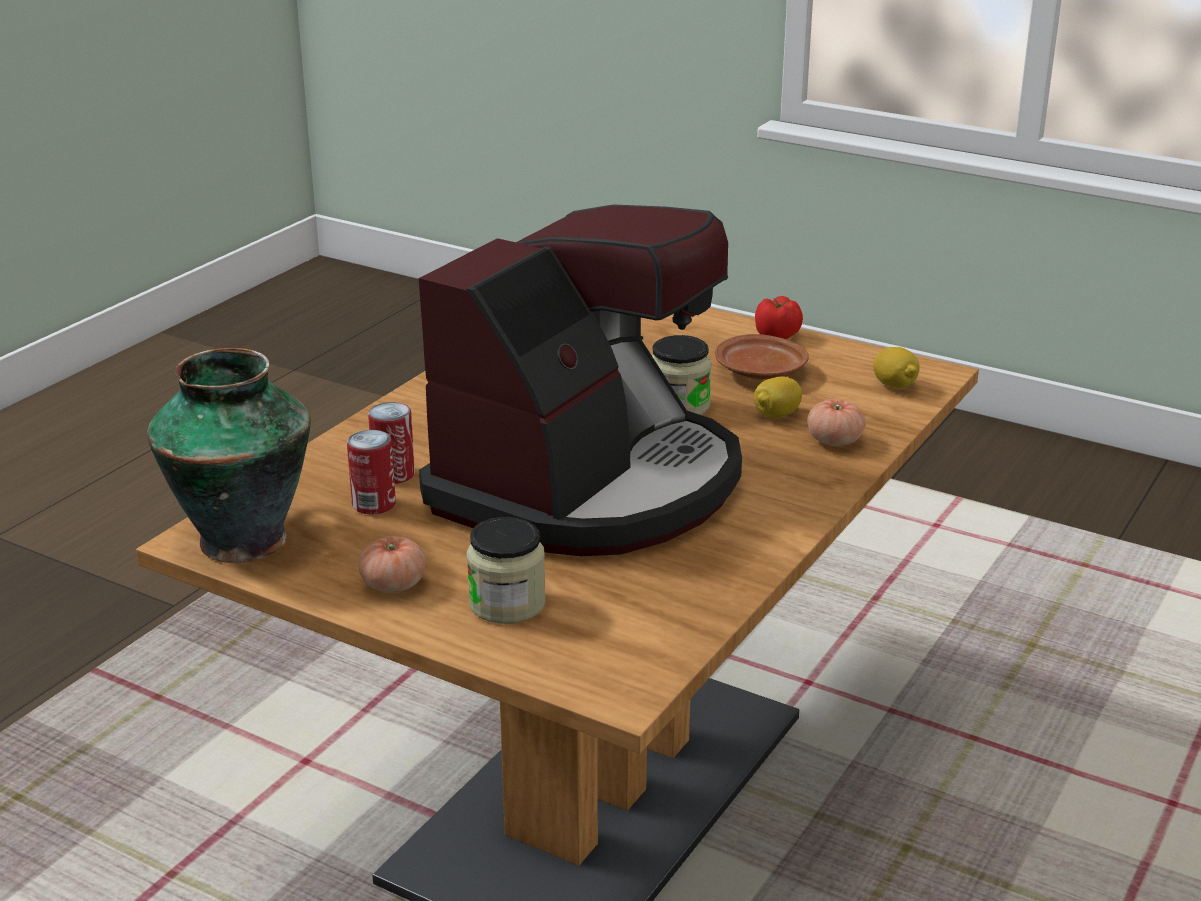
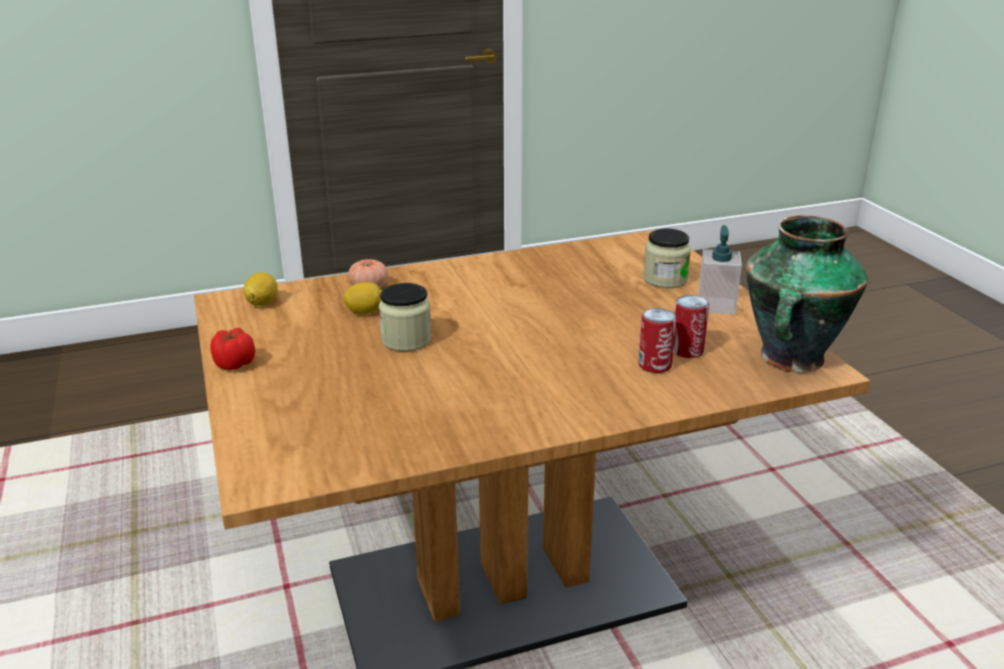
camera: 140 degrees left, 0 degrees up
tomato [358,536,426,593] -> soap dispenser [698,225,742,315]
coffee machine [419,205,742,556] -> none
brown plate [715,334,809,380] -> none

